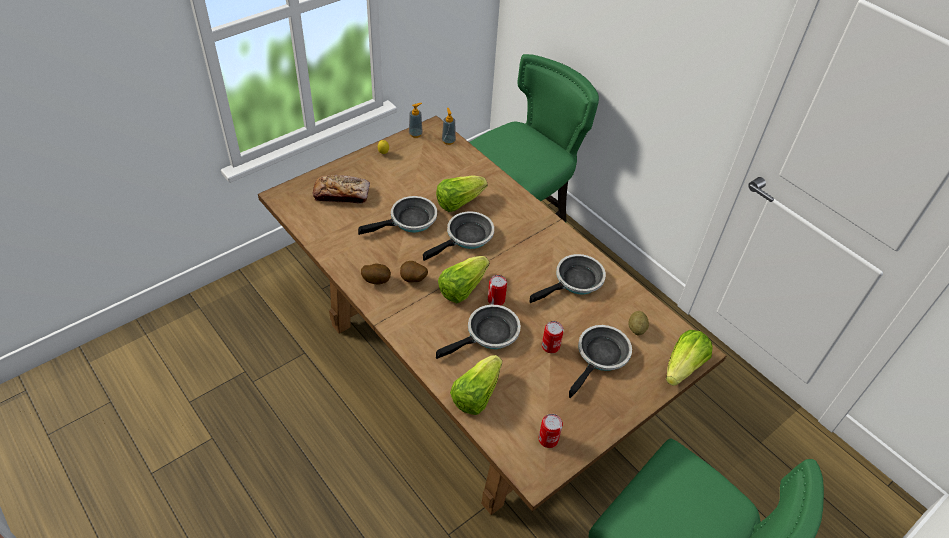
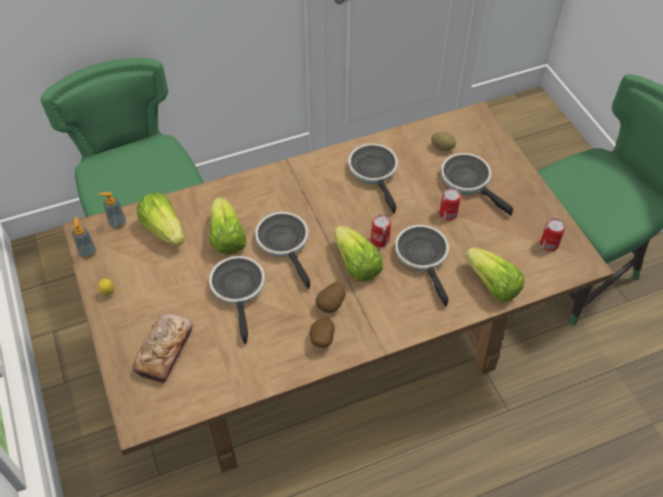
camera: 70 degrees left, 5 degrees up
lettuce [666,330,713,386] -> lettuce moved to [136,193,184,246]

